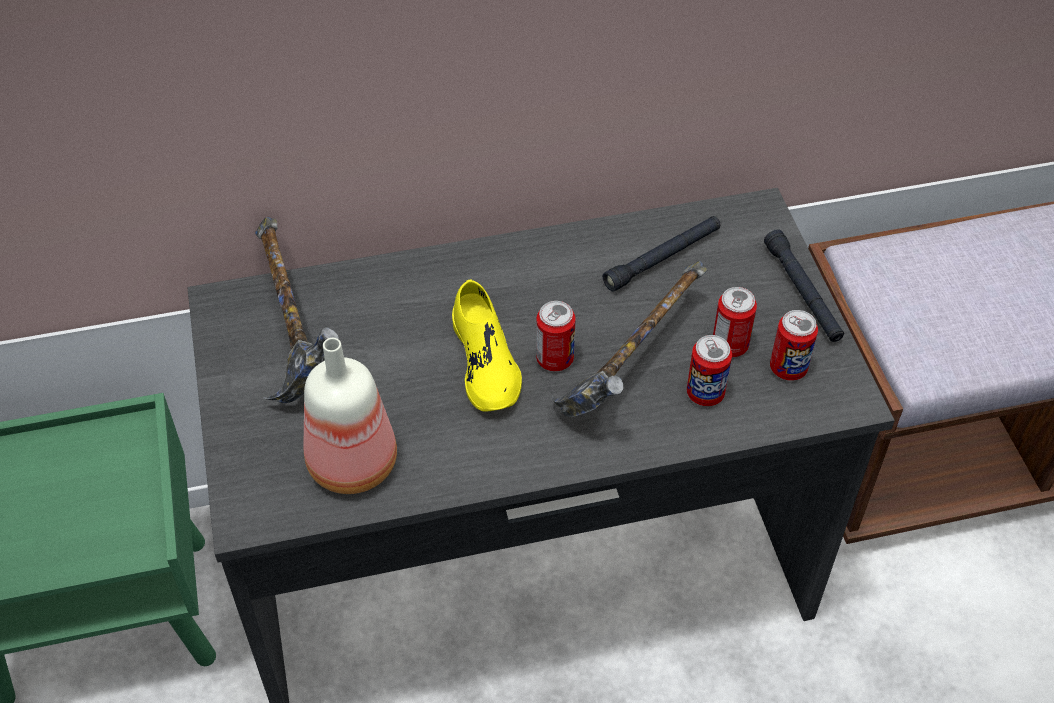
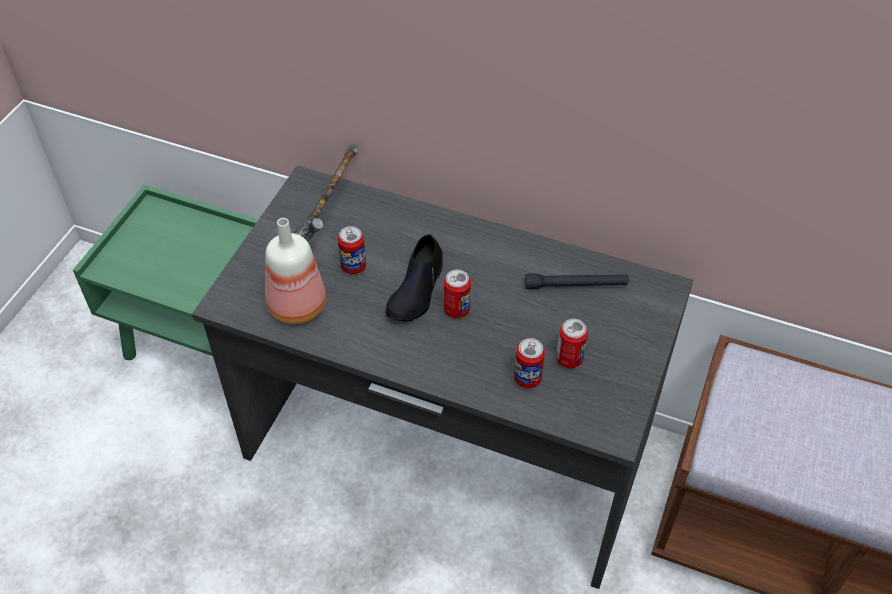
camera: 35 degrees right, 0 degrees up
yellow shoe [452,279,522,412] -> black shoe [386,234,443,322]
hammer [551,261,707,417] -> none
black flashlight [764,229,844,342] -> none
can [770,310,818,381] -> can moved to [338,226,366,274]

